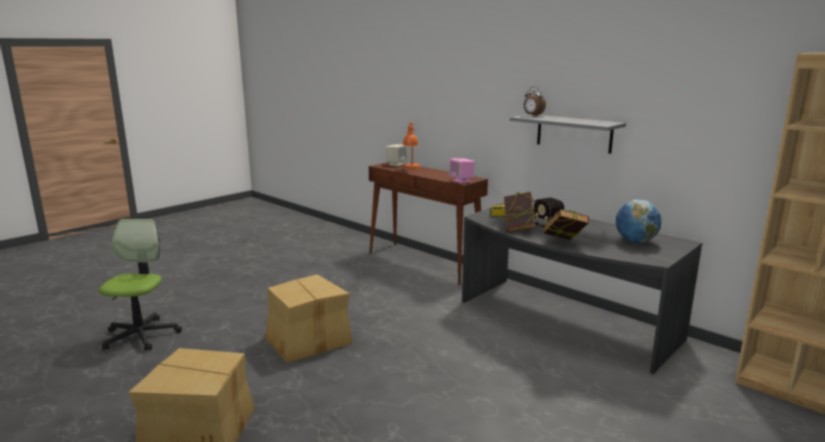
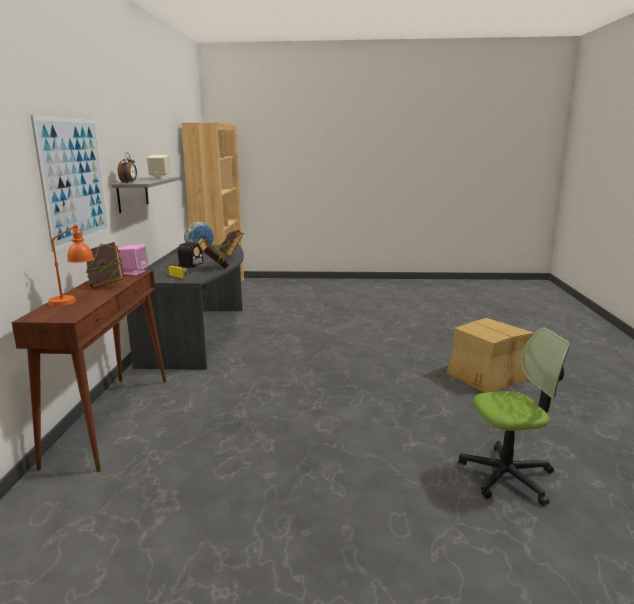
camera: 130 degrees left, 0 degrees up
office chair [99,219,182,351] -> office chair turned 150 degrees counterclockwise [458,327,570,506]
cardboard box [265,274,353,363] -> none
beige speaker [385,145,408,166] -> beige speaker moved to [147,155,171,179]
none -> picture [31,115,109,252]
none -> book [86,242,124,289]

